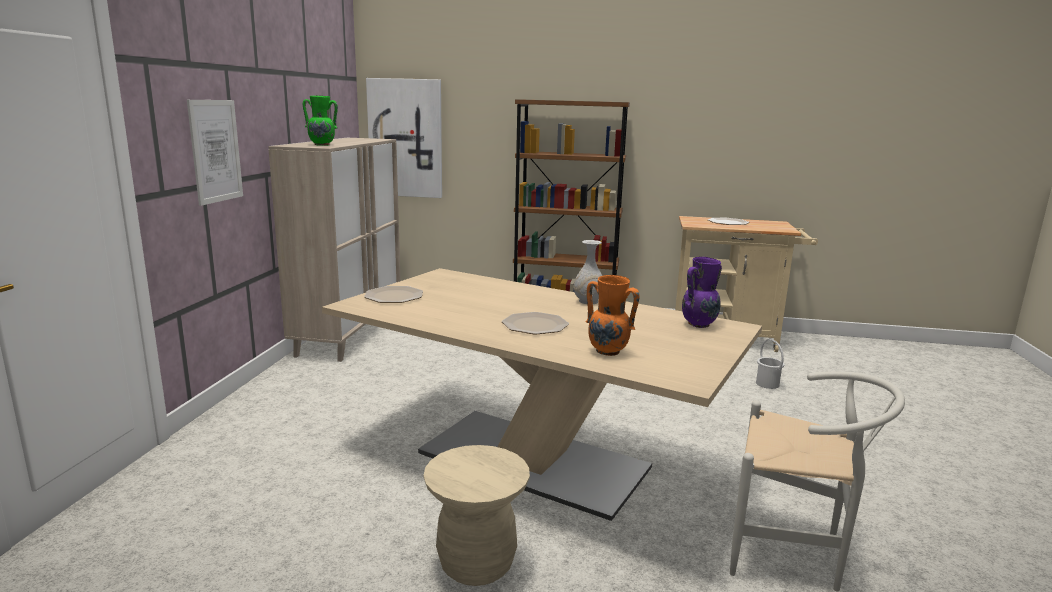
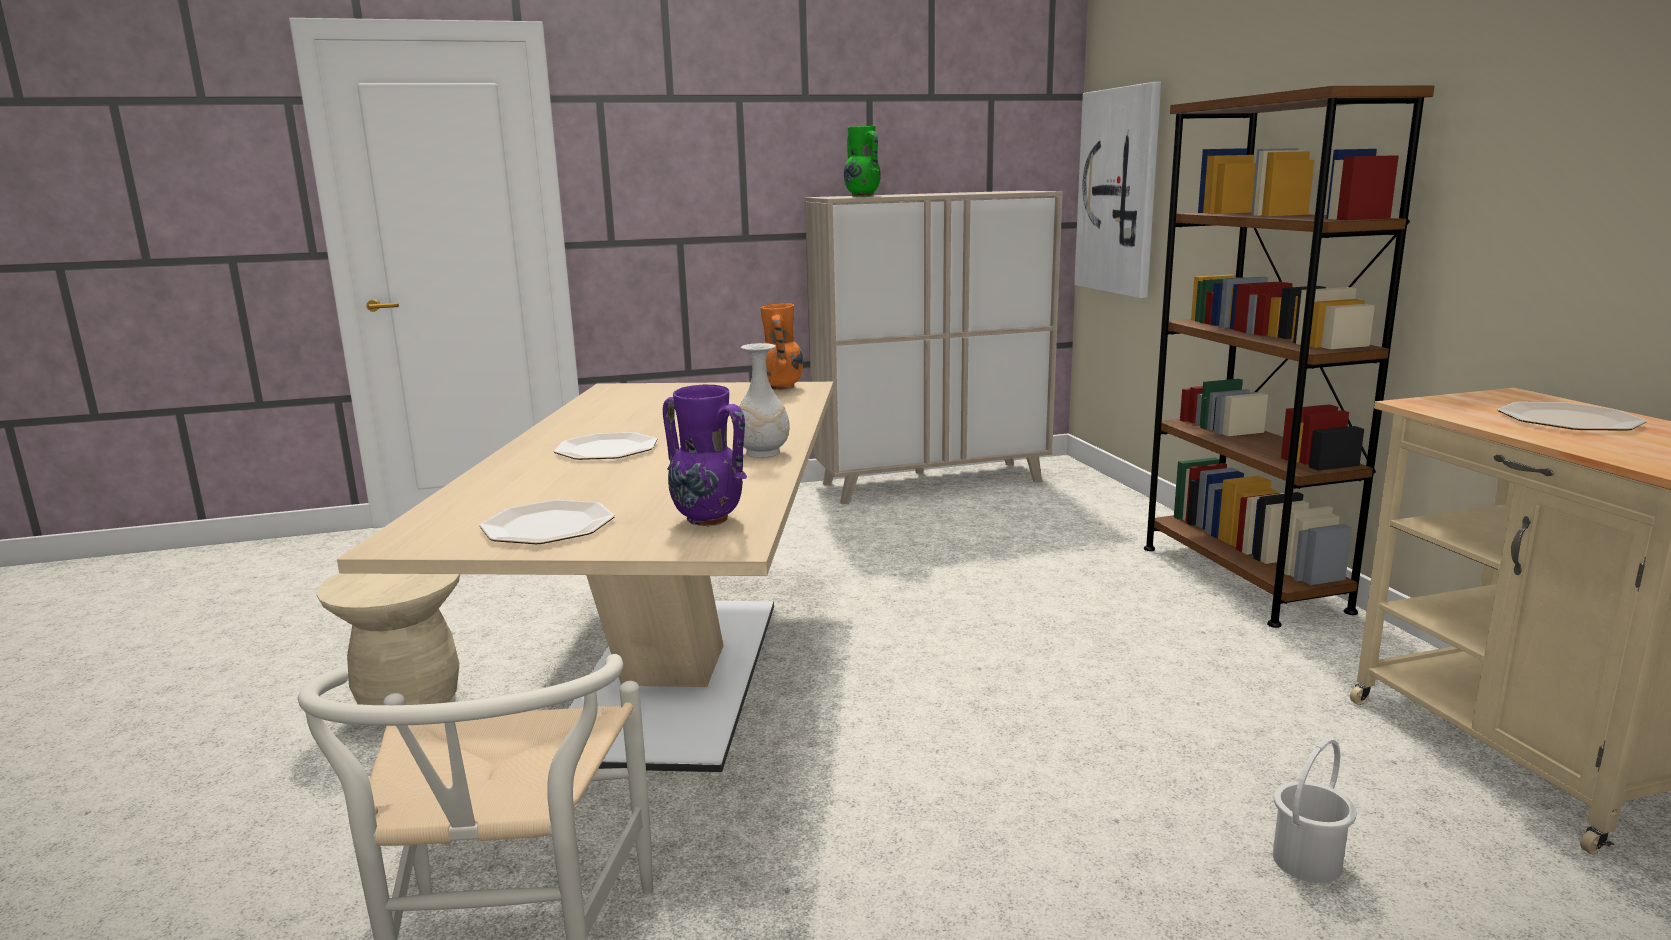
camera: 65 degrees right, 0 degrees up
picture [187,100,243,206] -> none
plate [364,286,423,303] -> plate moved to [479,500,615,544]
orange vase [586,275,640,356] -> orange vase moved to [760,303,803,390]

